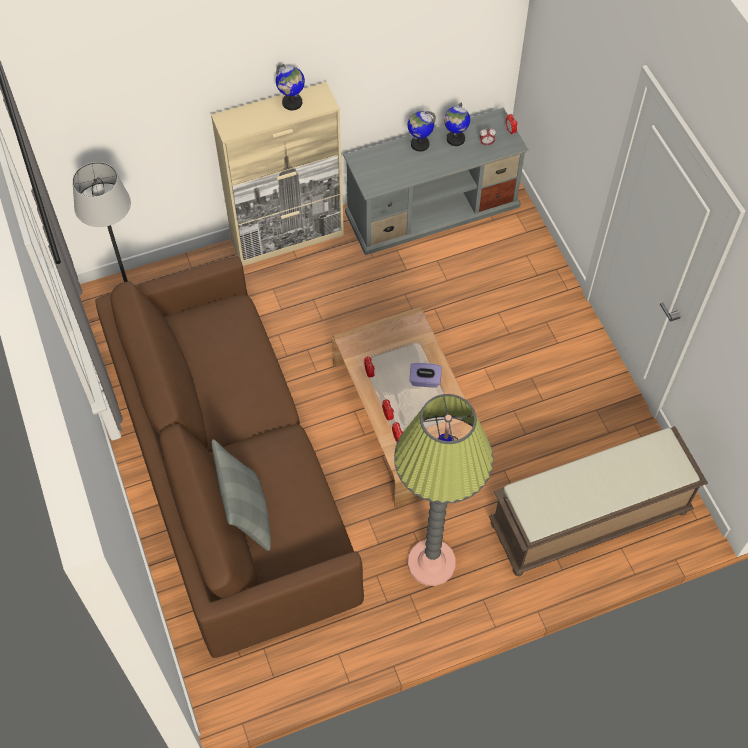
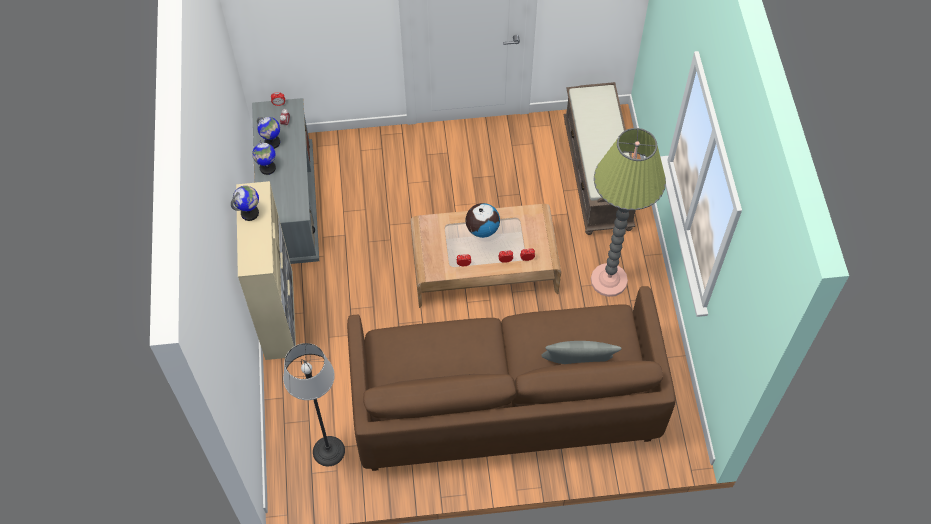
camera: 75 degrees left, 0 degrees up
purple tissue box [410,363,442,388] -> globe [465,203,500,238]

